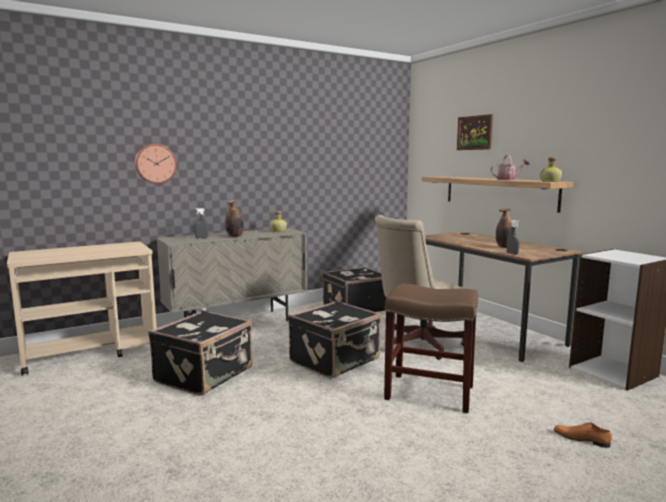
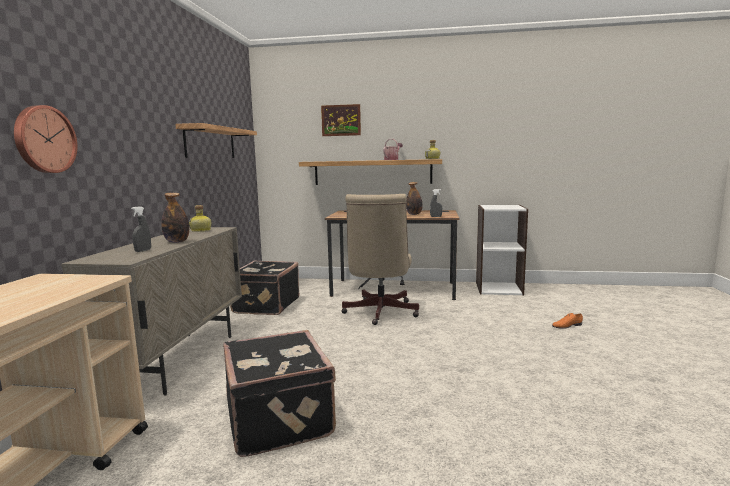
camera: 50 degrees left, 0 degrees up
black suitcase [288,301,381,379] -> none
brown stool [384,283,478,413] -> none
none -> shelf [175,123,257,158]

